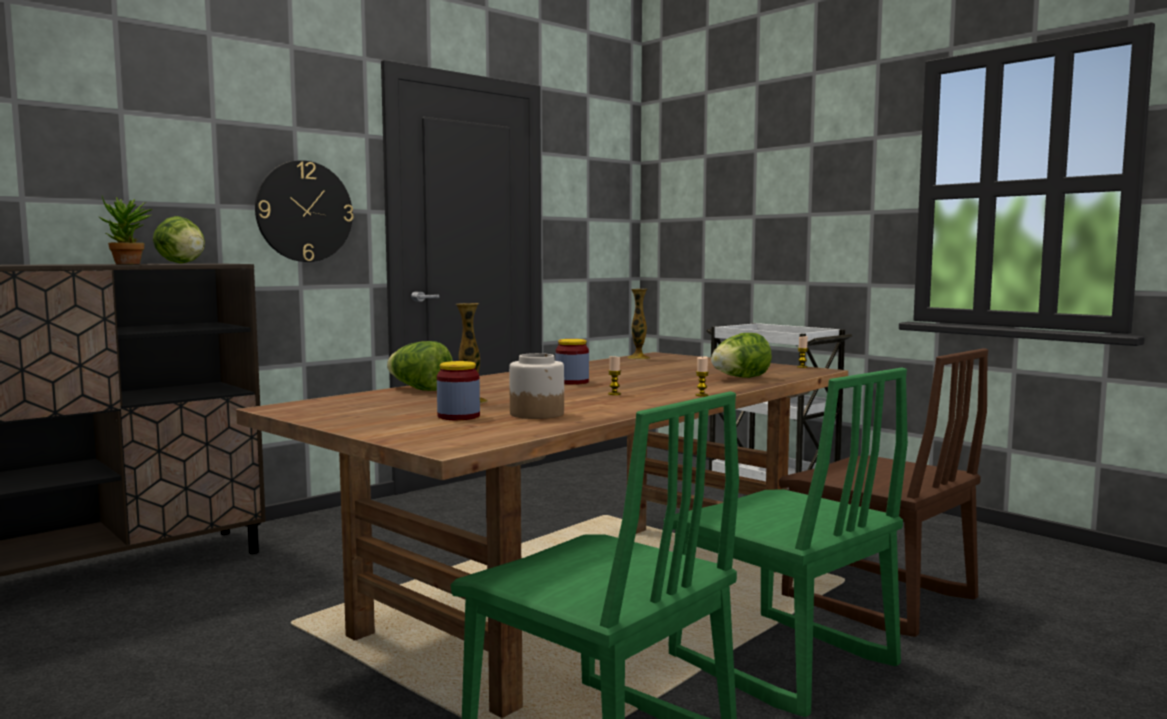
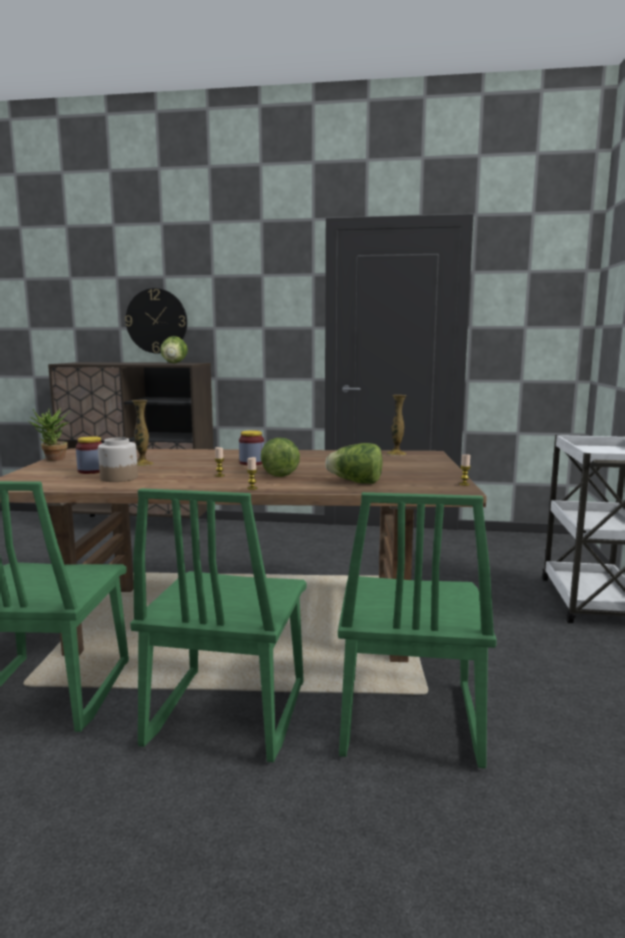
camera: 50 degrees right, 5 degrees up
potted plant [99,196,153,264] -> potted plant moved to [29,408,71,461]
wall clock [255,160,354,262] -> wall clock moved to [125,288,187,354]
lettuce [387,341,453,391] -> lettuce moved to [261,438,300,477]
brown chair [779,348,988,637] -> green chair [338,492,497,768]

